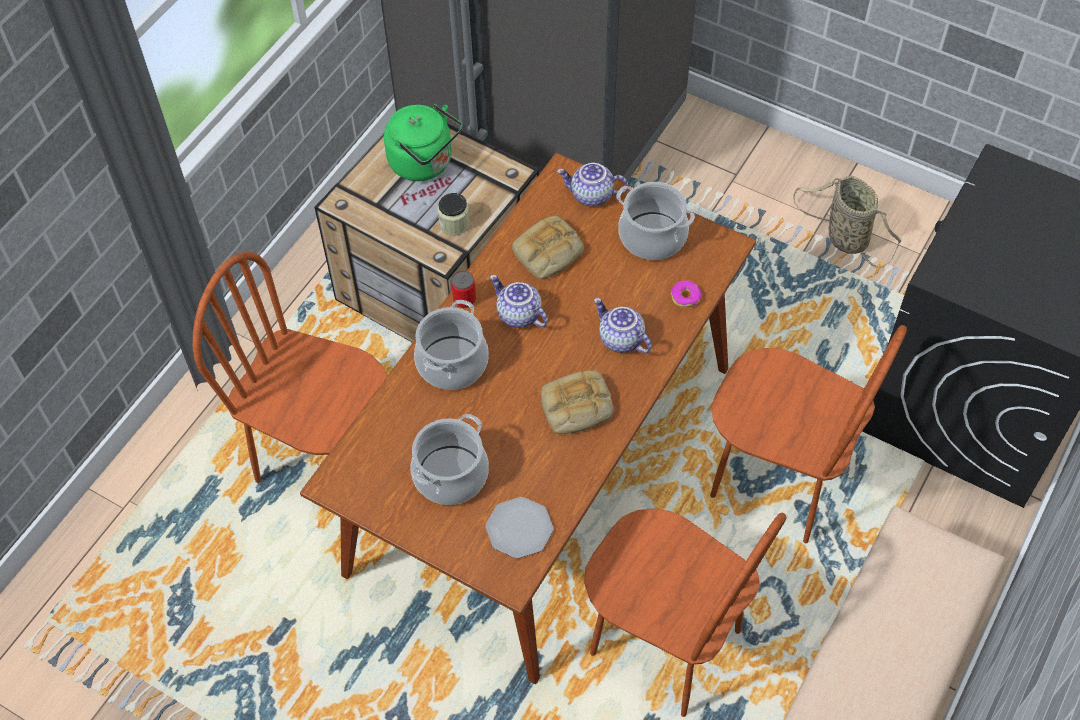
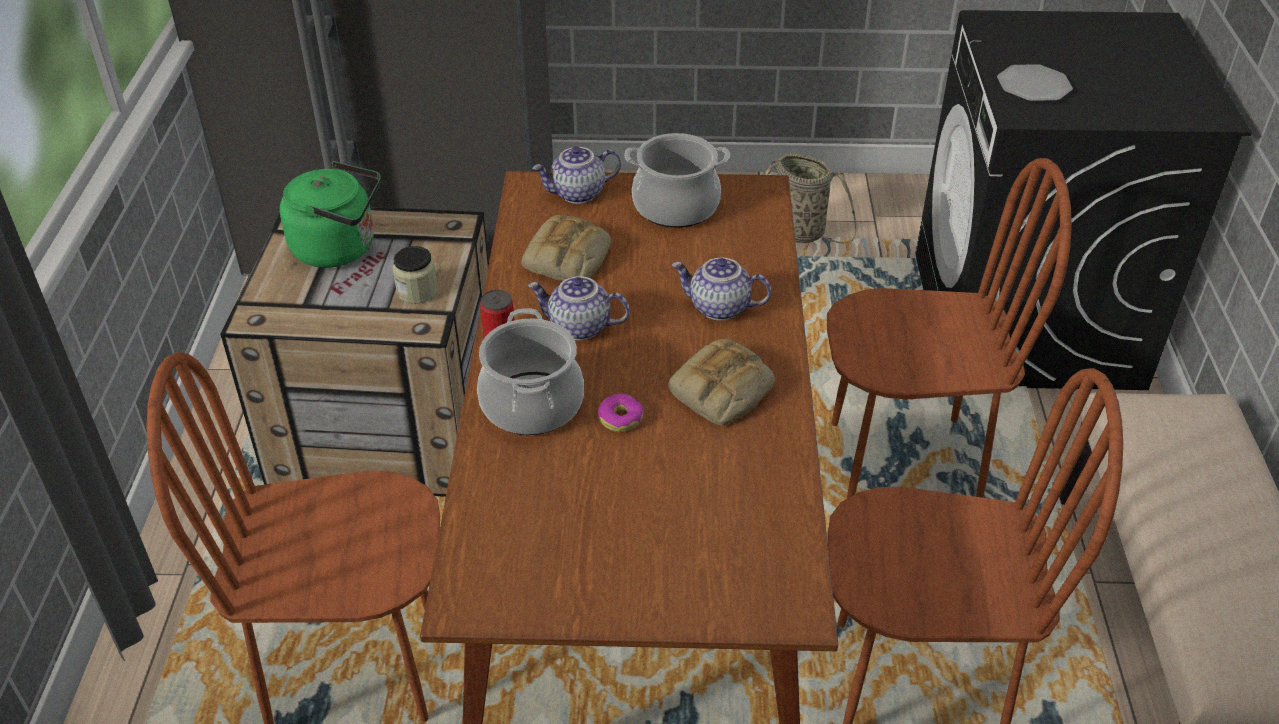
camera: 30 degrees left, 15 degrees down
cooking pot [411,414,489,505] -> none
plate [485,497,554,559] -> plate moved to [997,64,1073,102]
donut [671,280,701,308] -> donut moved to [598,394,644,432]

